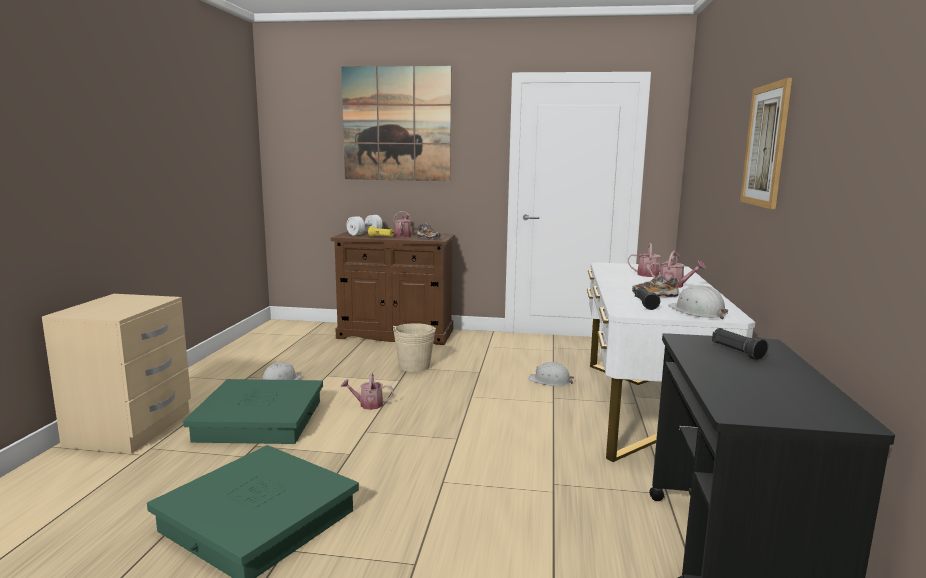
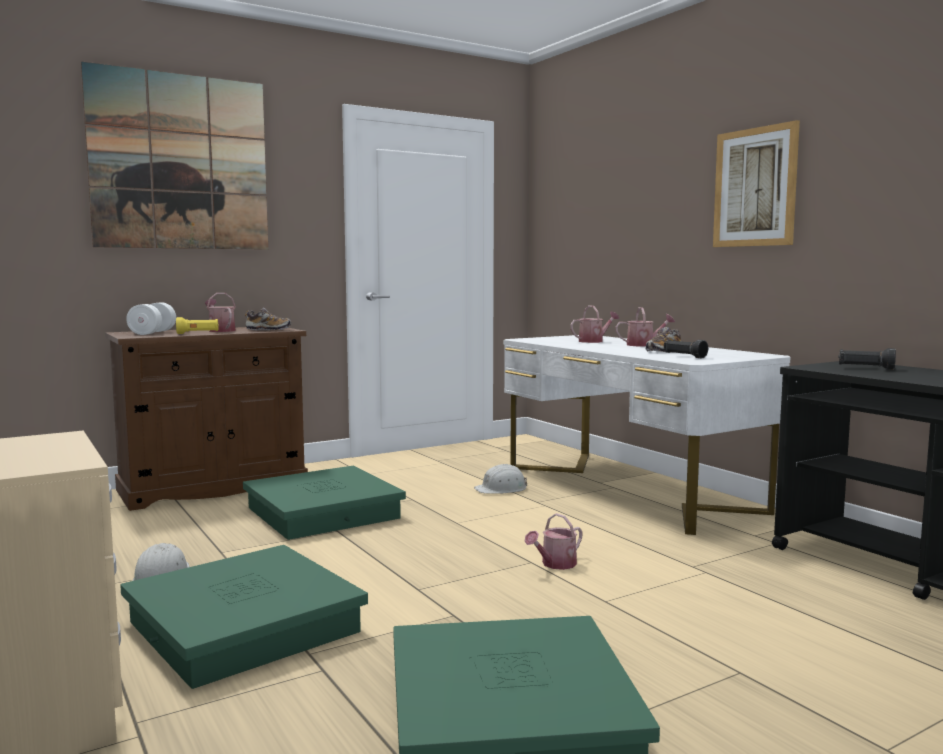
camera: 40 degrees left, 5 degrees down
watering can [341,373,394,410] -> watering can moved to [524,513,583,570]
beige bucket [393,323,436,372] -> green storage box [243,466,406,540]
white hard hat [668,285,728,319] -> none

